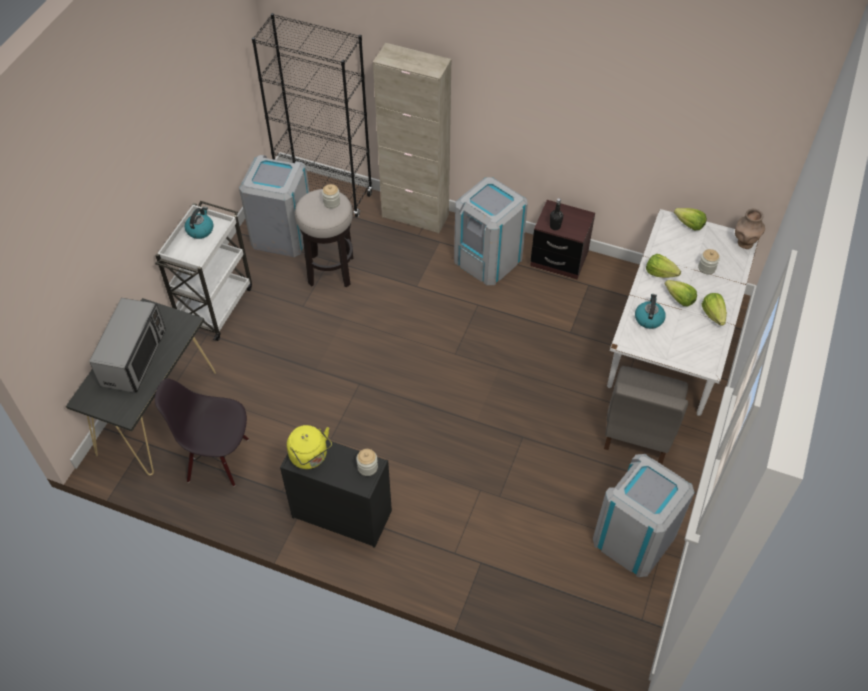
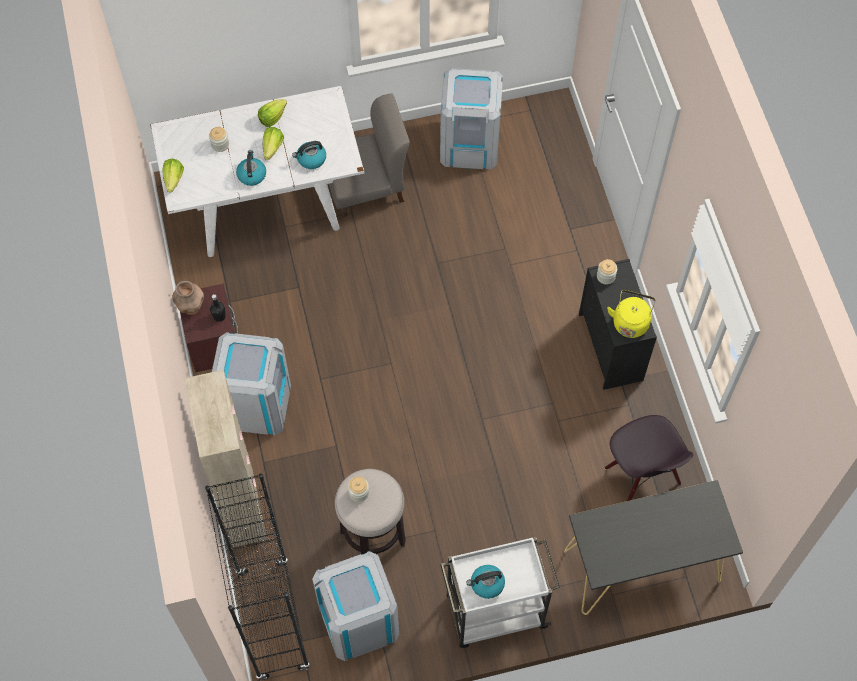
camera: 125 degrees left, 10 degrees up
microwave [89,298,166,392] -> none
lettuce [646,254,681,278] -> kettle [236,150,266,186]
brown vase [735,209,765,249] -> brown vase moved to [172,281,204,315]

